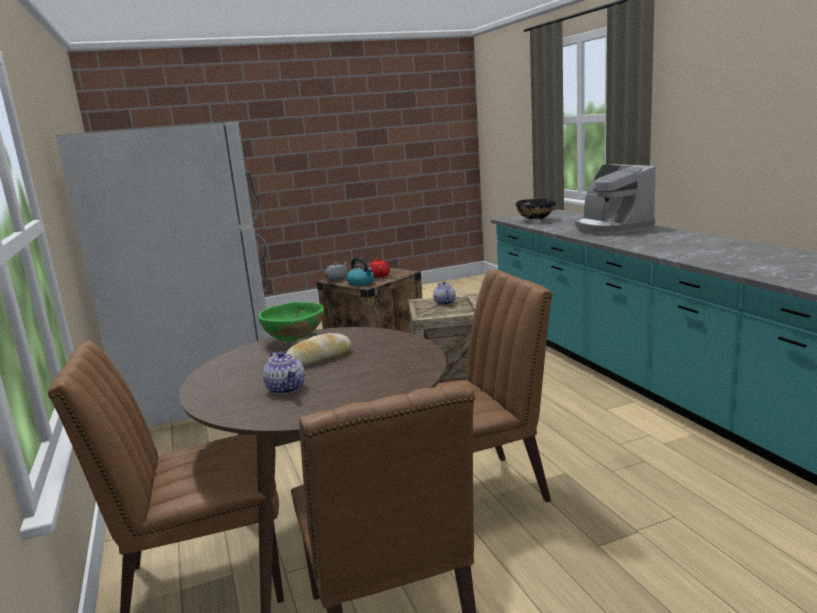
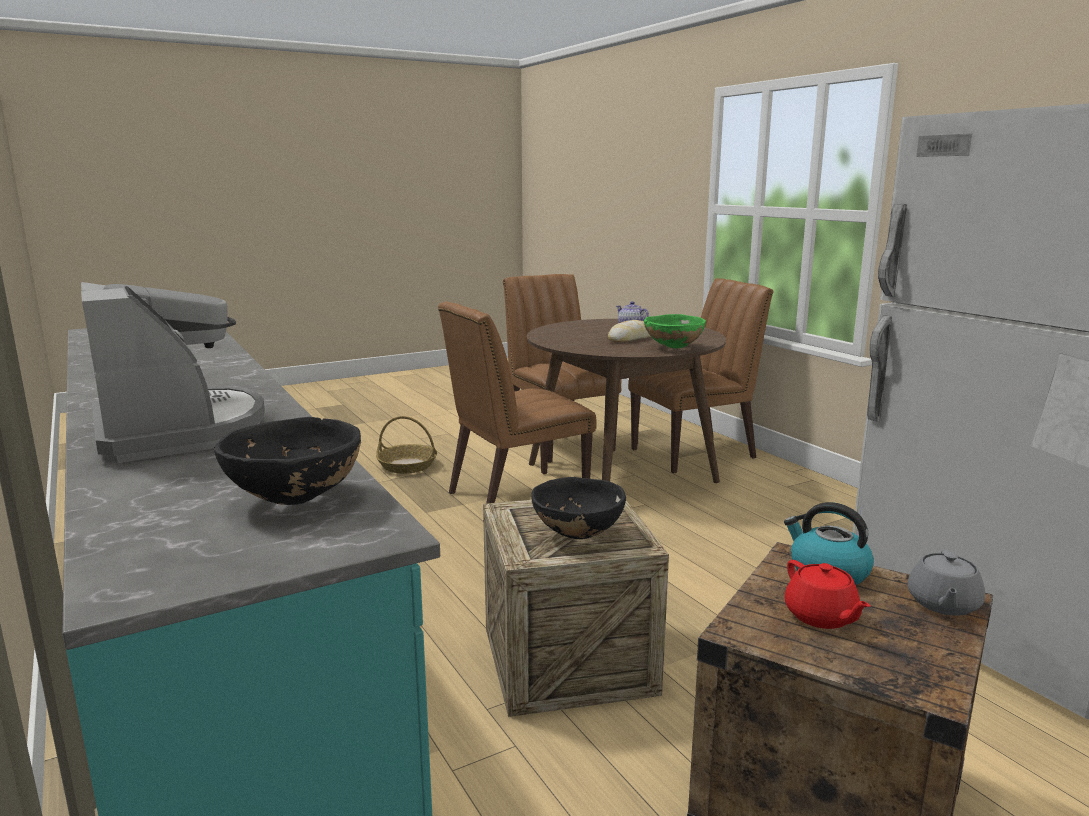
camera: 170 degrees right, 0 degrees up
teapot [433,282,456,305] -> black bowl [531,477,626,539]
none -> basket [376,416,437,474]

